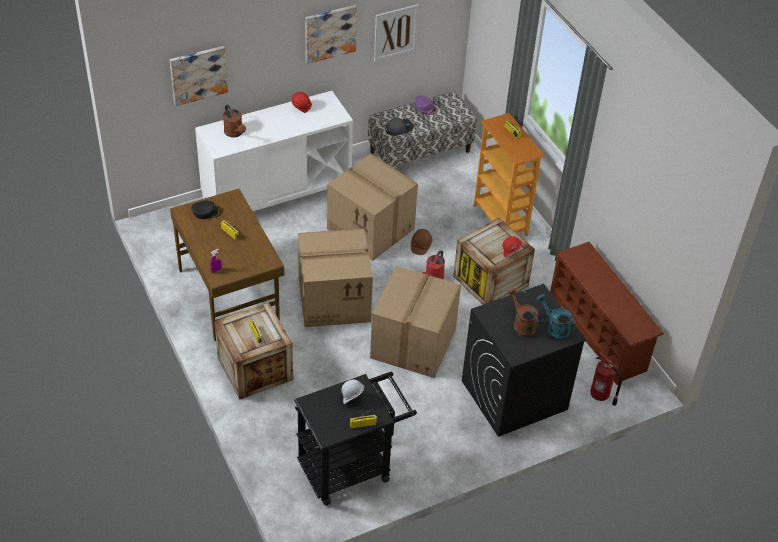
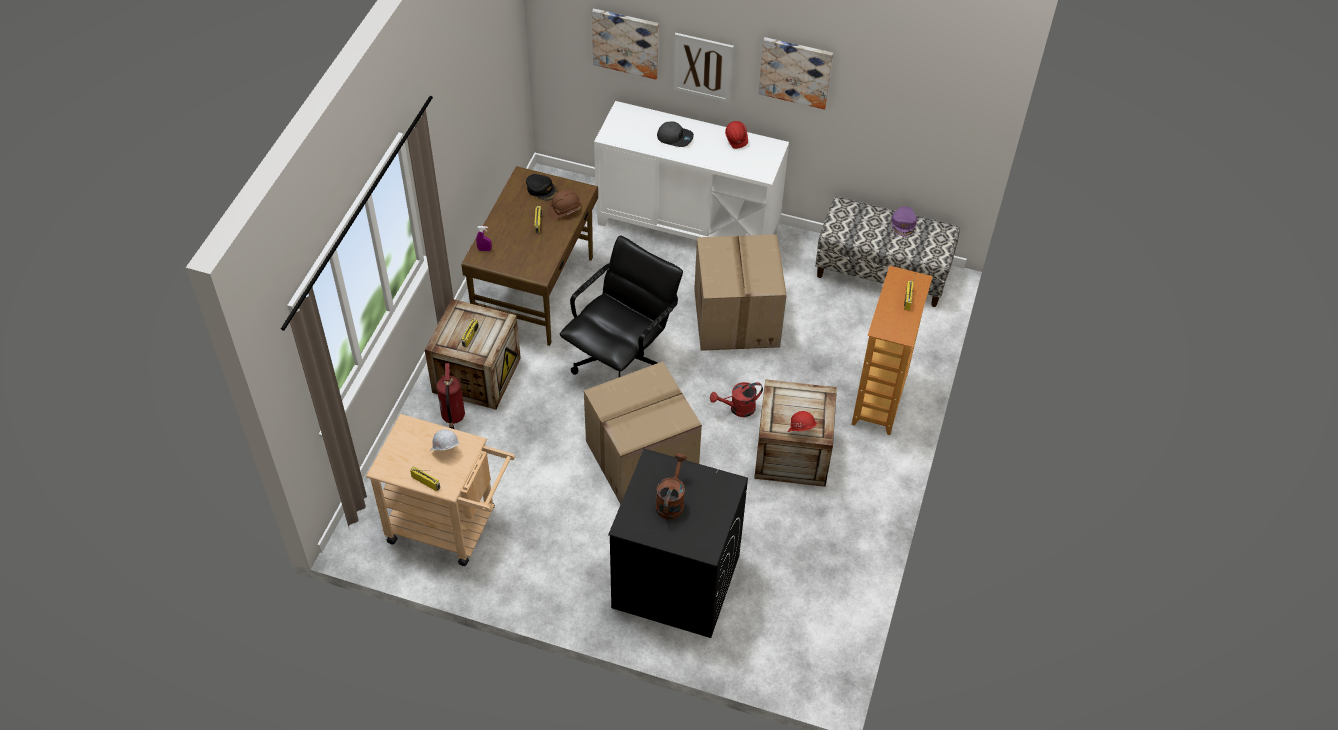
camera: 45 degrees right, 5 degrees up
brown watering can [223,104,246,137] -> none
black cart [294,372,417,505] -> beige cart [366,414,515,566]
cardboard box [298,229,373,327] -> black office chair [560,236,683,377]
picture [374,4,419,62] -> picture moved to [673,33,734,103]
grey cap [385,118,413,136] -> grey cap moved to [657,122,694,147]
brown hard hat [411,229,433,255] -> brown hard hat moved to [547,189,581,220]
turquoise watering can [536,294,576,341] -> none
brown shoe rack [550,242,664,385] -> none
fire extinguisher [590,352,622,406] -> fire extinguisher moved to [436,363,465,429]

